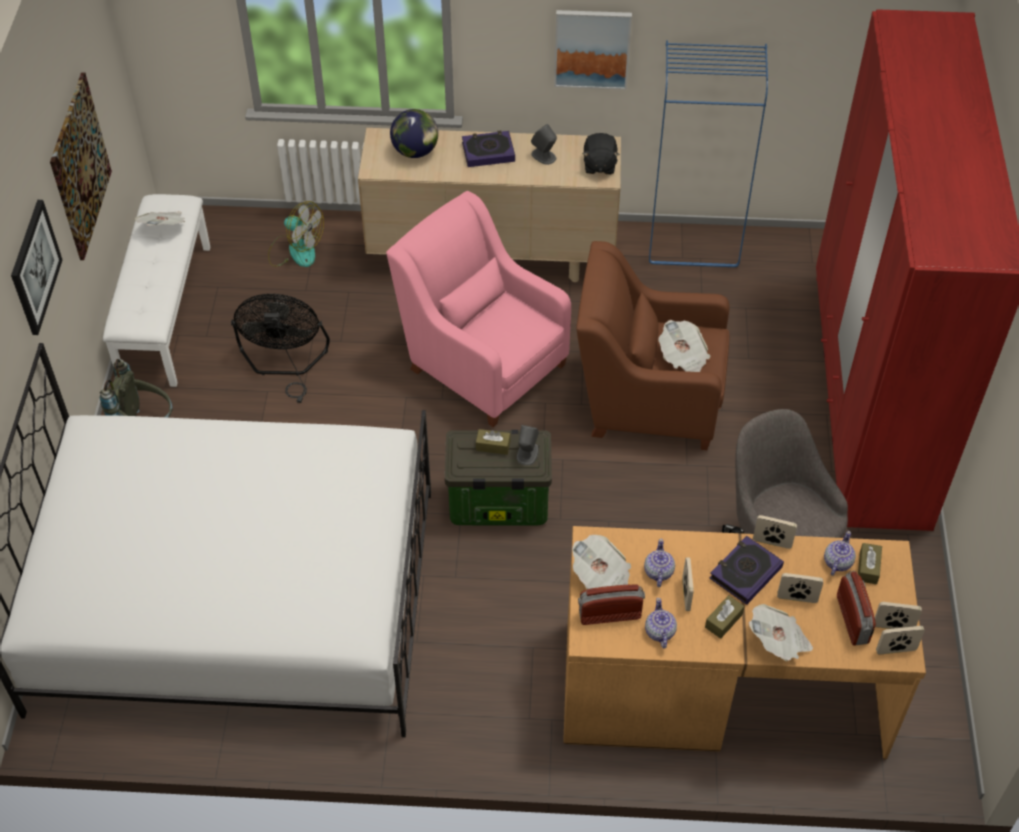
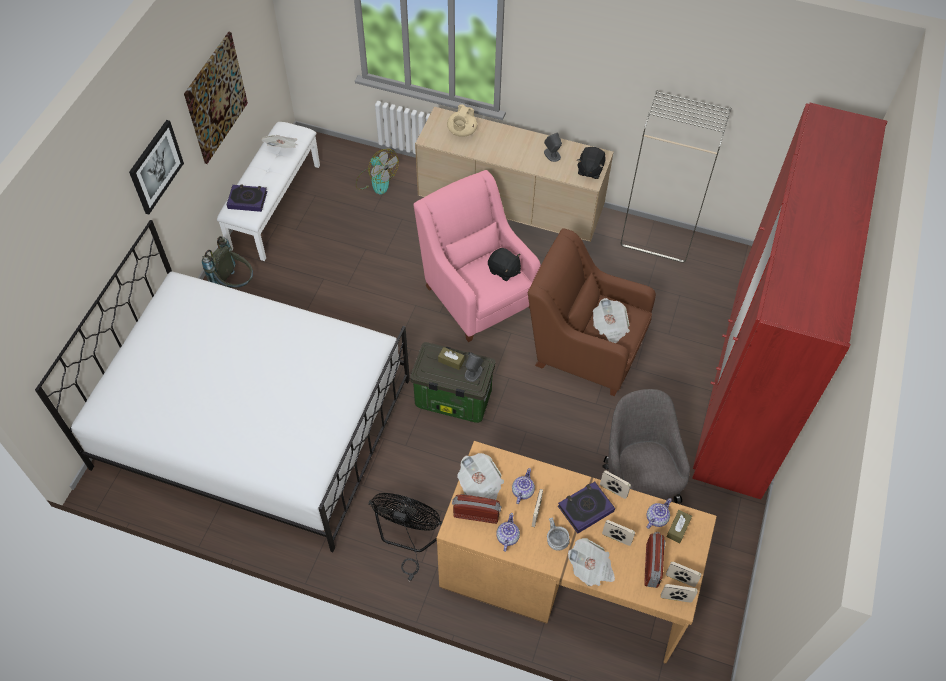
camera: 15 degrees right, 5 degrees up
black fan [231,294,330,403] -> black fan moved to [368,493,443,581]
globe [390,109,438,158] -> beige teapot [447,105,477,137]
book [462,131,515,167] -> book moved to [226,185,268,212]
picture [554,10,632,90] -> none
blue clothes rack [649,40,768,267] -> grey clothes rack [621,89,732,263]
brown tissue box [705,595,745,639] -> grey bowl [547,518,570,551]
none -> black plush toy [488,248,521,281]

